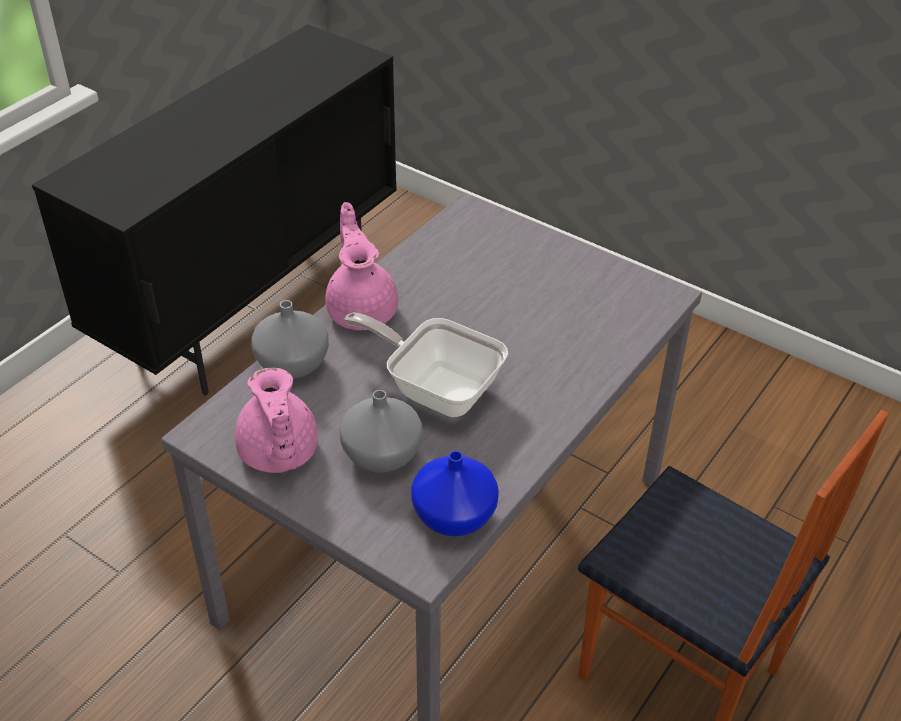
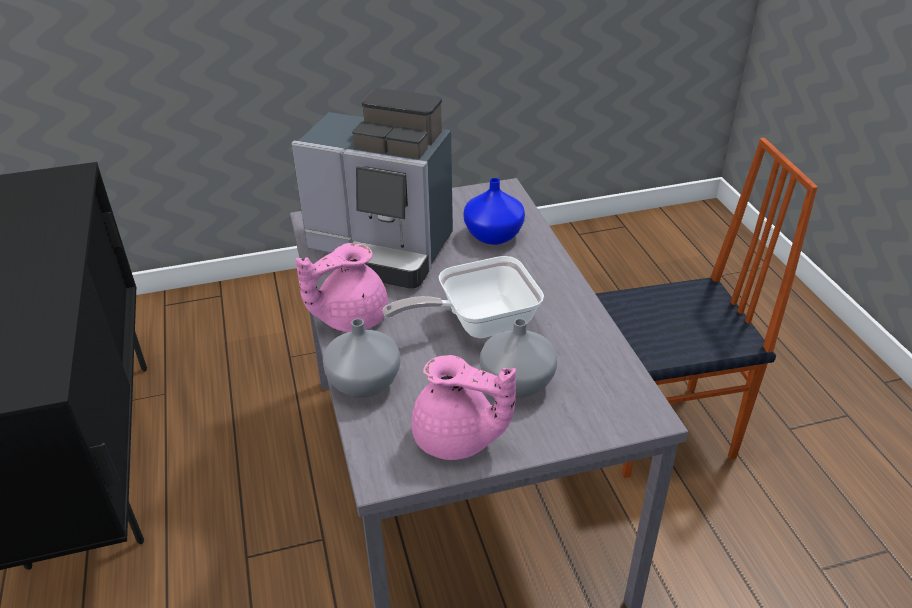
camera: 50 degrees left, 5 degrees down
pink teapot [325,202,398,330] -> pink teapot turned 60 degrees counterclockwise [296,243,388,332]
blue vase [411,451,499,536] -> blue vase moved to [464,178,525,245]
none -> coffee machine [291,88,453,289]

